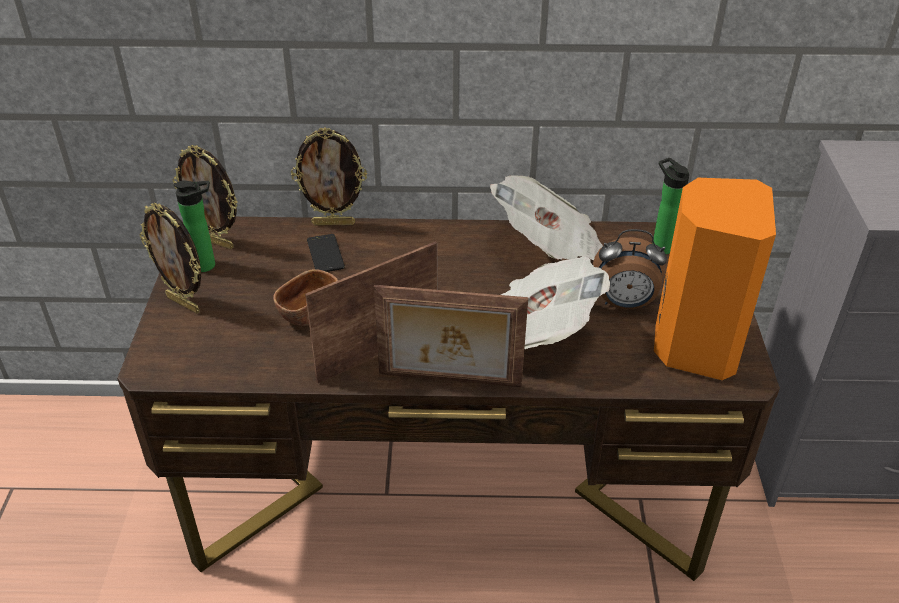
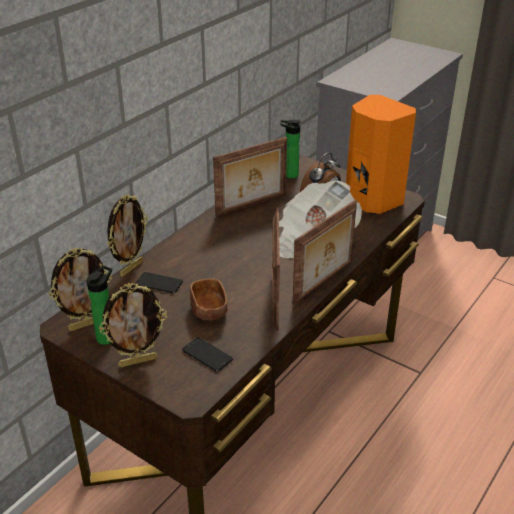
camera: 55 degrees left, 5 degrees down
newspaper [490,175,603,260] -> picture frame [213,137,287,217]
none -> phone [182,337,233,372]

